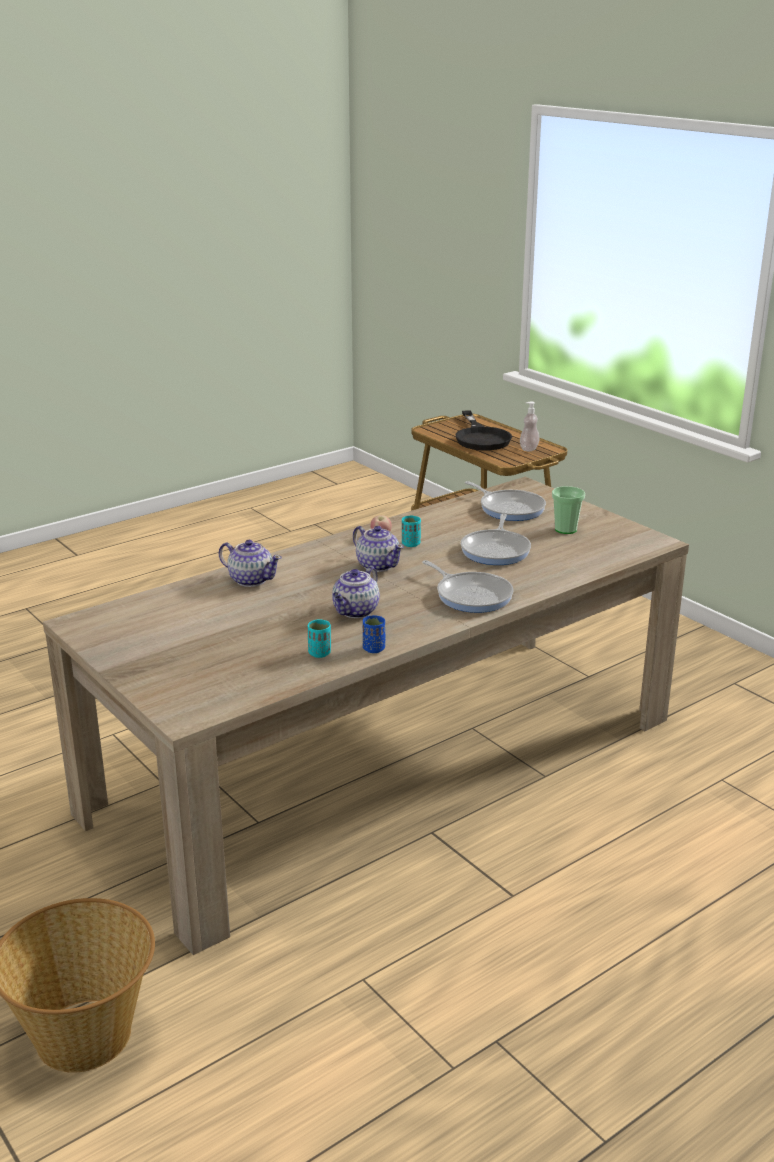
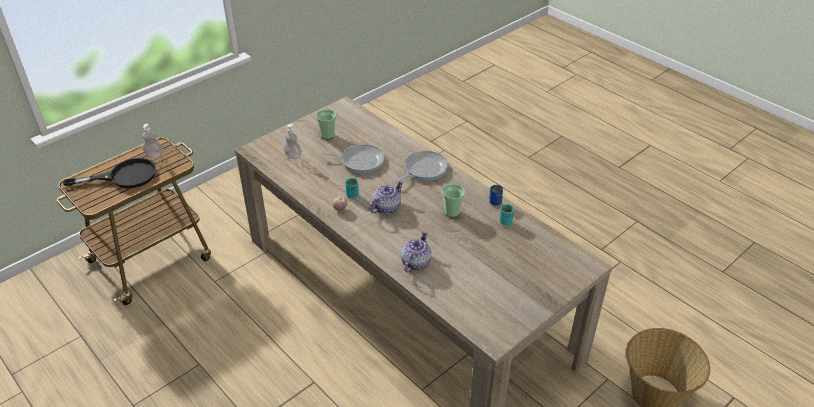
camera: 95 degrees left, 15 degrees up
teapot [332,566,380,618] -> cup [442,184,465,218]
frying pan [465,481,546,521] -> soap dispenser [284,124,302,160]

